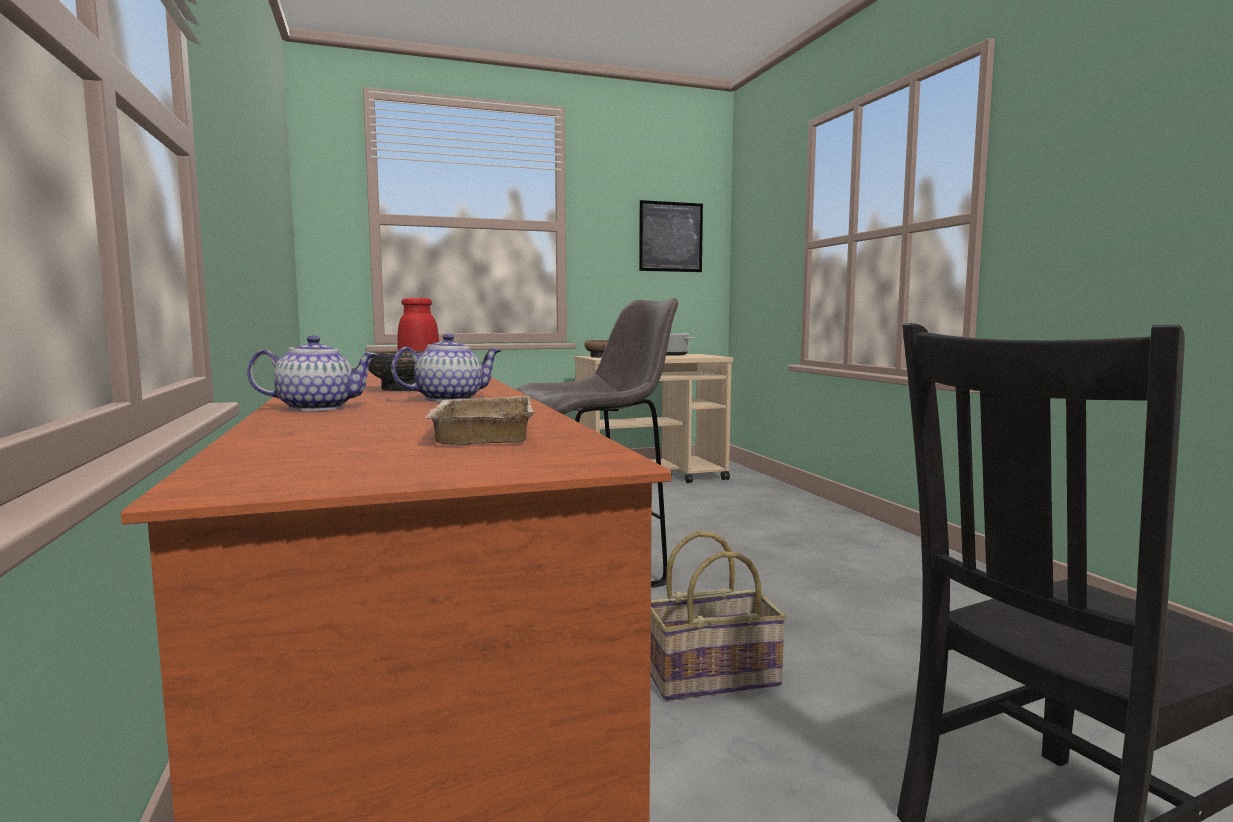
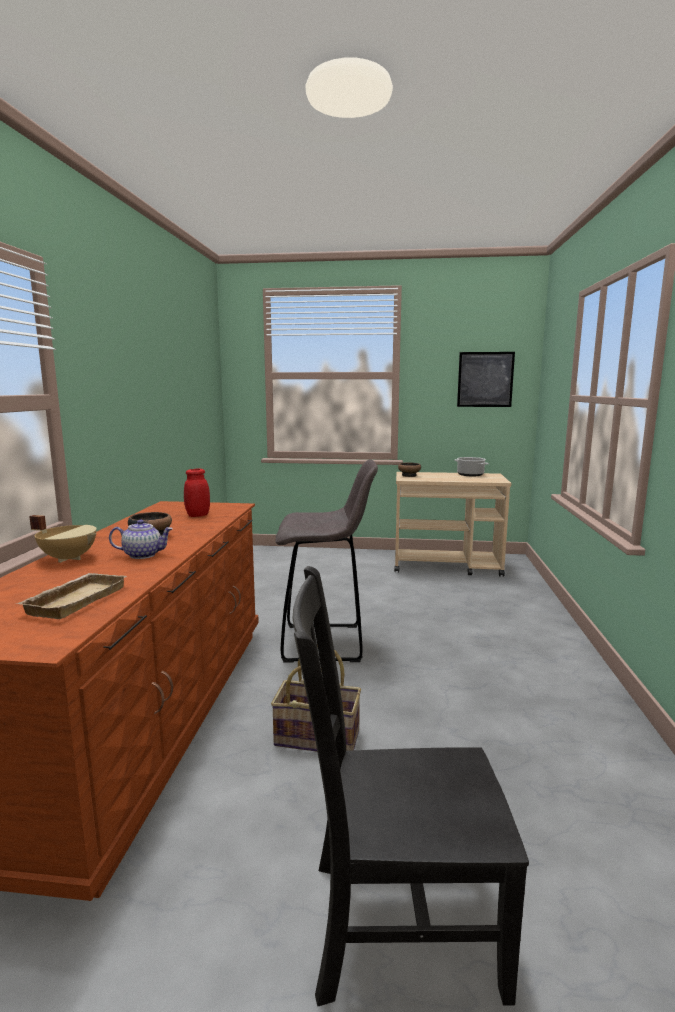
camera: 25 degrees right, 5 degrees up
teapot [247,335,379,411] -> beige cooking pot [29,515,97,563]

